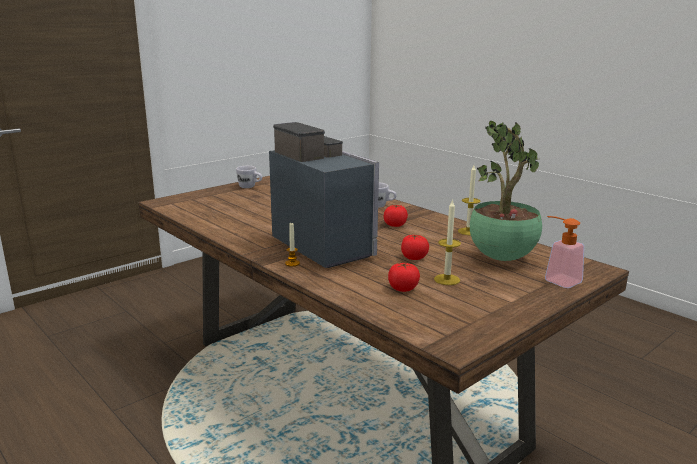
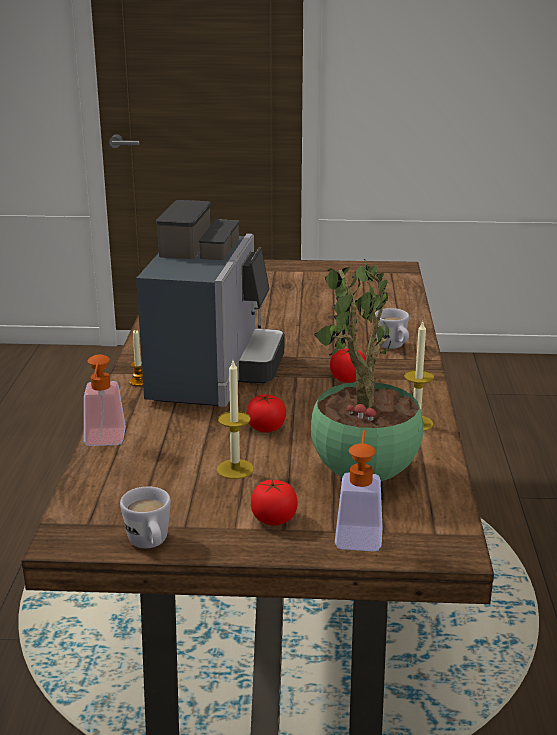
camera: 45 degrees right, 5 degrees up
white mug [236,166,262,188] -> white mug moved to [120,487,171,548]
tomato [388,263,420,292] -> tomato moved to [251,479,298,526]
none -> soap dispenser [84,355,126,446]

